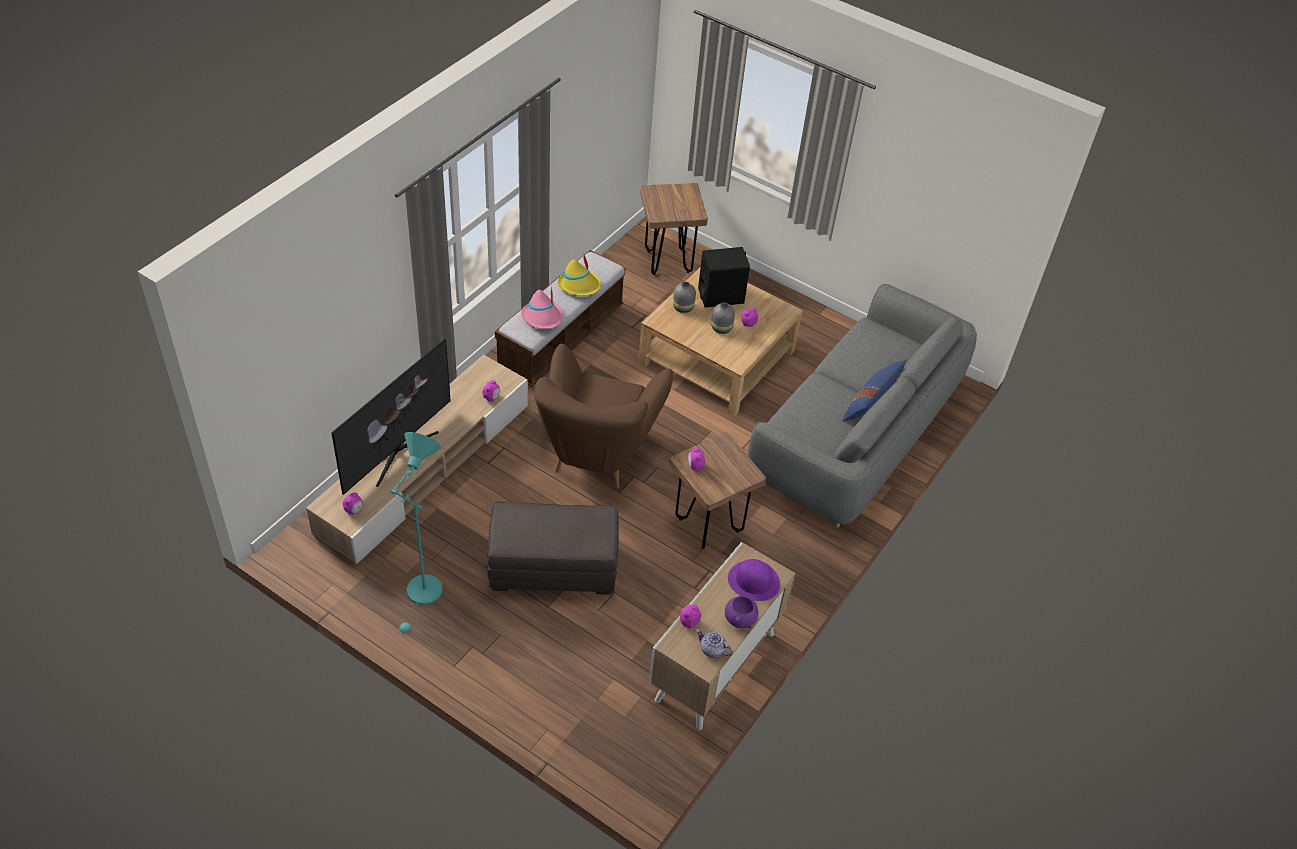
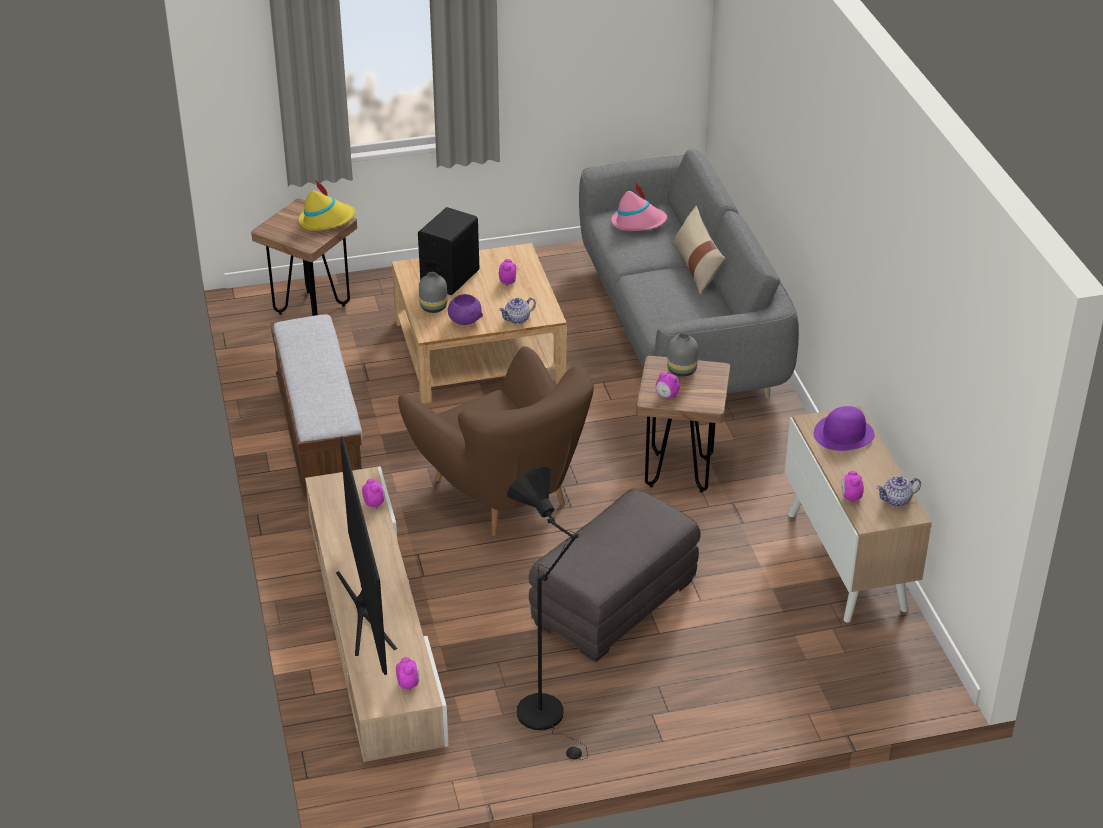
camera: 45 degrees left, 10 degrees down
turquoise floor lamp [391,432,443,637] -> black floor lamp [507,467,588,760]
pink hat [521,286,563,329] -> pink hat moved to [611,181,667,231]
yellow hat [557,255,601,296] -> yellow hat moved to [299,180,355,231]
grey vase [711,302,735,334] -> grey vase moved to [667,333,698,377]
purple bowl [725,596,758,628] -> purple bowl moved to [448,294,483,325]
blue pillow [842,360,907,422] -> beige pillow [673,206,725,294]
none -> teapot [499,298,536,324]

